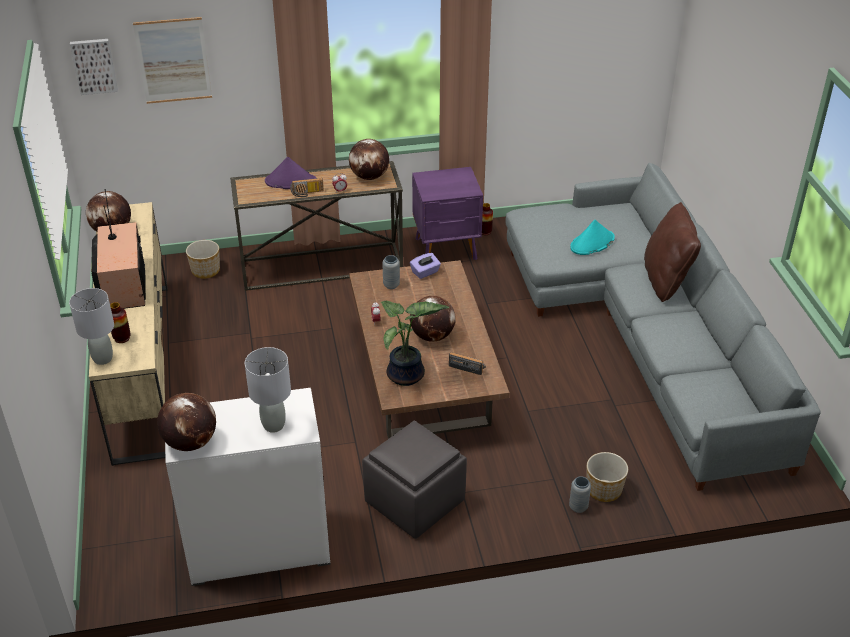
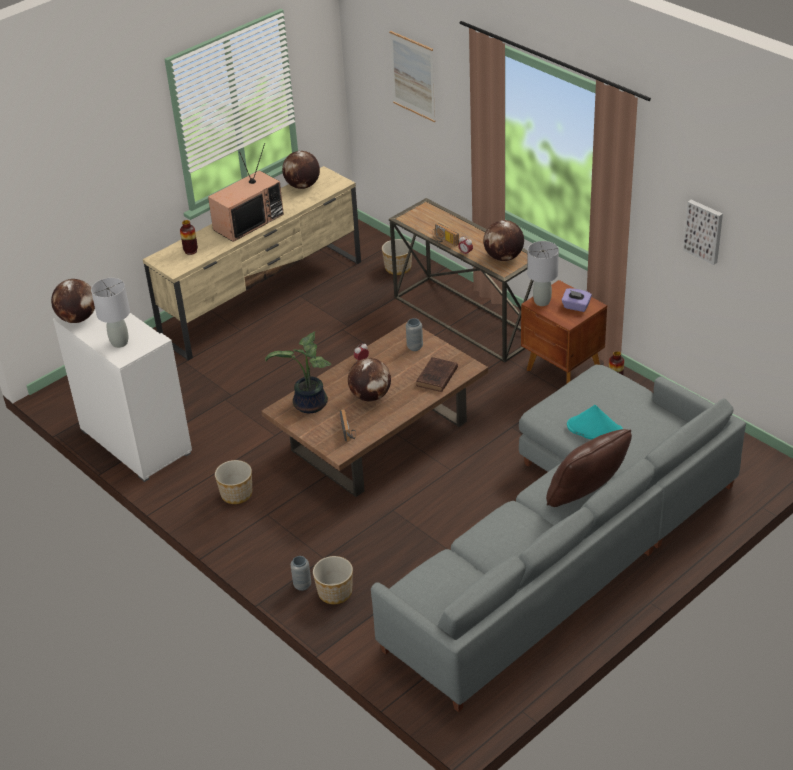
camera: 60 degrees right, 0 degrees up
grey table lamp [69,288,114,365] -> grey table lamp moved to [527,241,559,306]
picture [70,39,118,95] -> picture moved to [683,200,723,265]
purple hat [265,157,316,189] -> none
grey ottoman [362,421,467,539] -> planter [215,460,252,504]
purple tissue box [410,253,441,279] -> purple tissue box moved to [562,288,592,312]
purple nightstand [412,167,483,260] -> brown nightstand [521,280,607,384]
none -> brown book [416,357,458,392]

